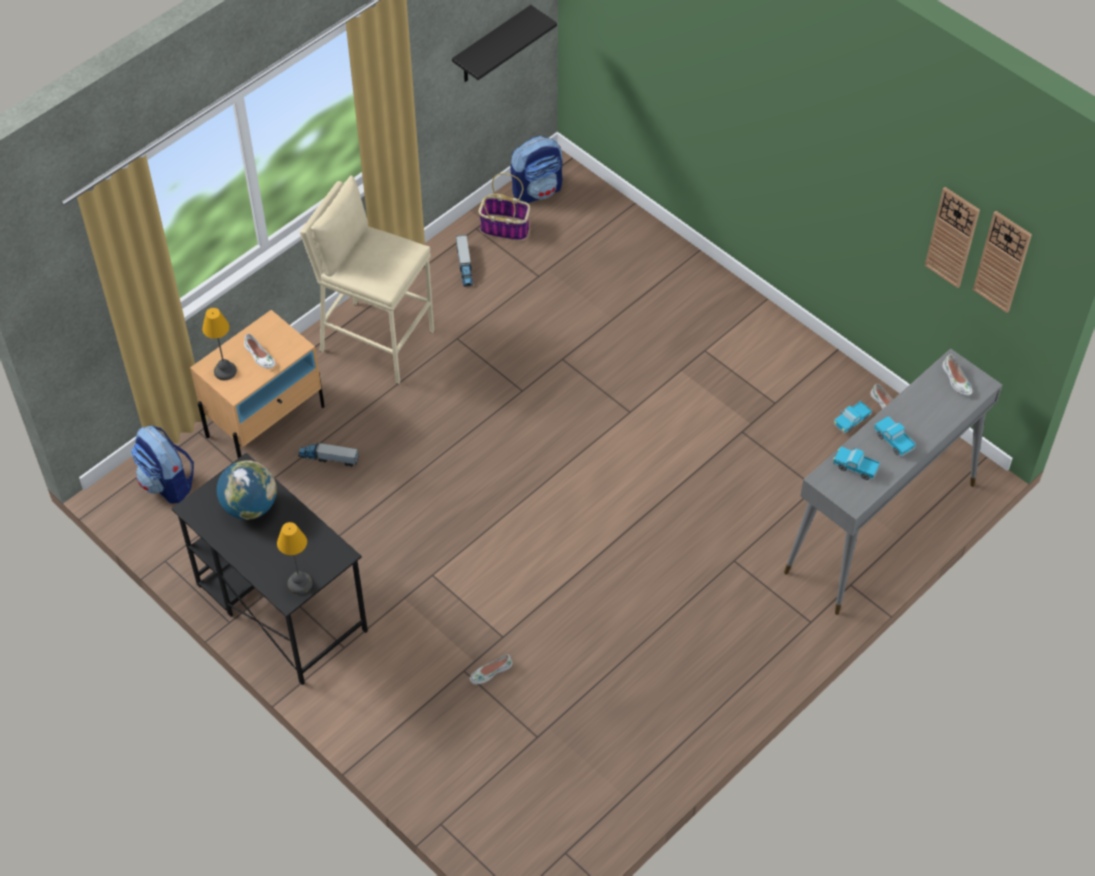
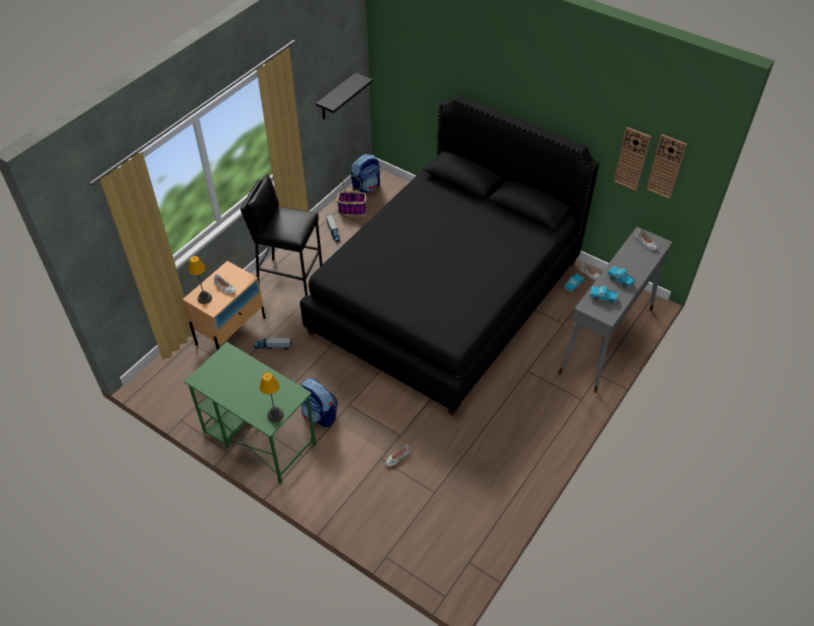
camera: 10 degrees left, 5 degrees down
backpack [131,425,194,504] -> backpack moved to [300,378,337,427]
black desk [172,453,368,685] -> green desk [184,342,316,483]
globe [217,460,277,520] -> none
beige stool [300,176,434,384] -> black stool [240,174,323,296]
none -> black bed [300,95,599,416]

